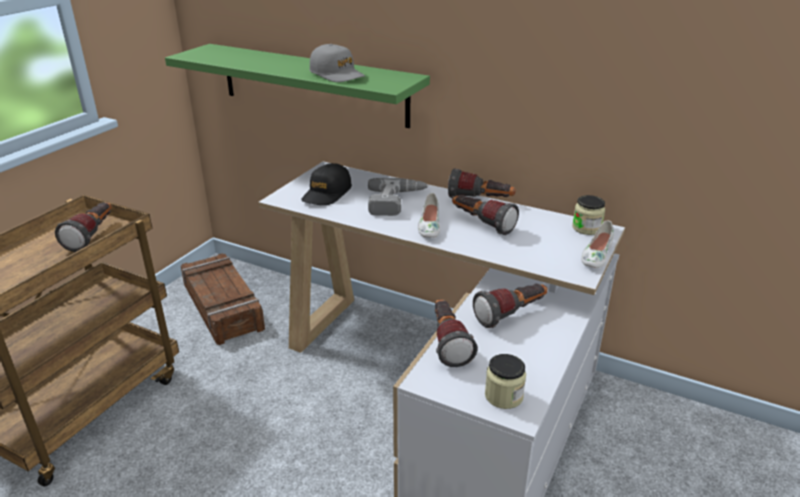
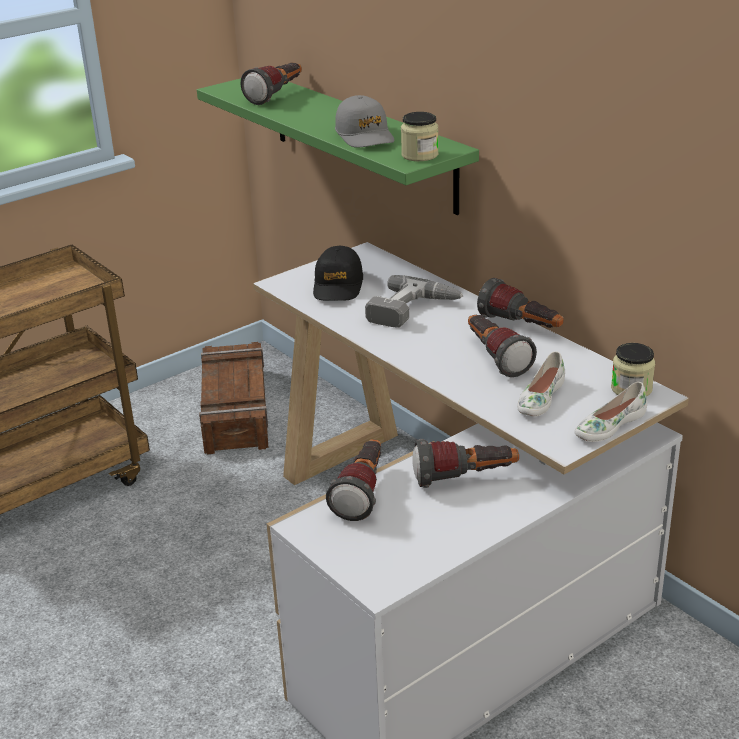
camera: 25 degrees right, 0 degrees up
flashlight [55,202,112,252] -> flashlight moved to [241,62,302,105]
black cap [301,163,352,205] -> black cap turned 45 degrees counterclockwise [313,246,363,301]
white shoe [418,193,440,238] -> white shoe moved to [517,351,565,417]
jar [485,354,526,409] -> jar moved to [401,112,439,161]

